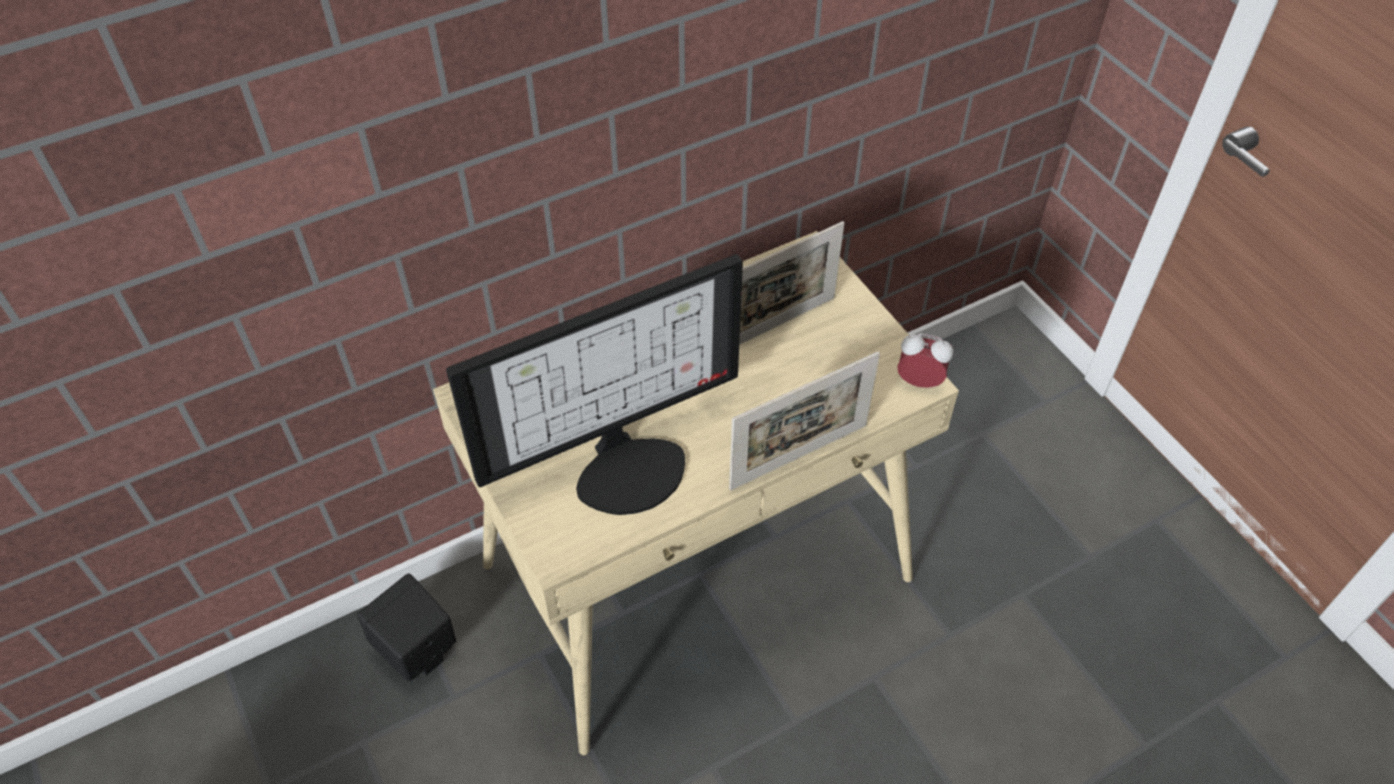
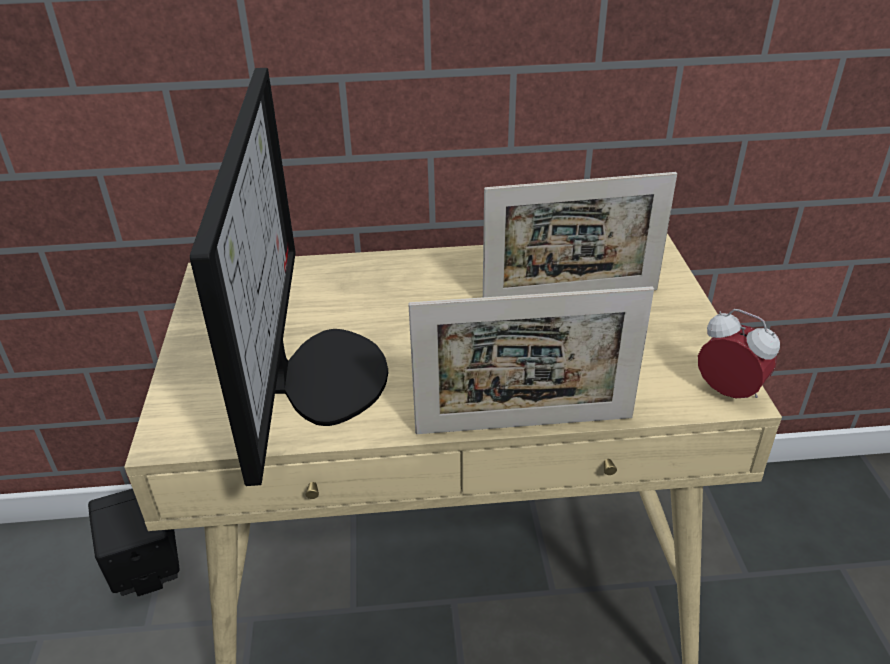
camera: 25 degrees right, 15 degrees down
monitor [446,254,743,515] -> monitor turned 90 degrees counterclockwise [190,68,388,486]

